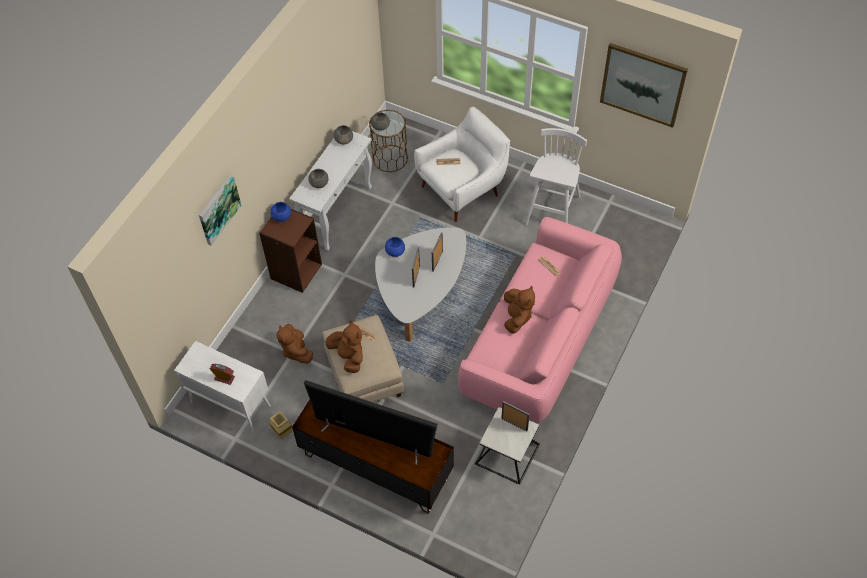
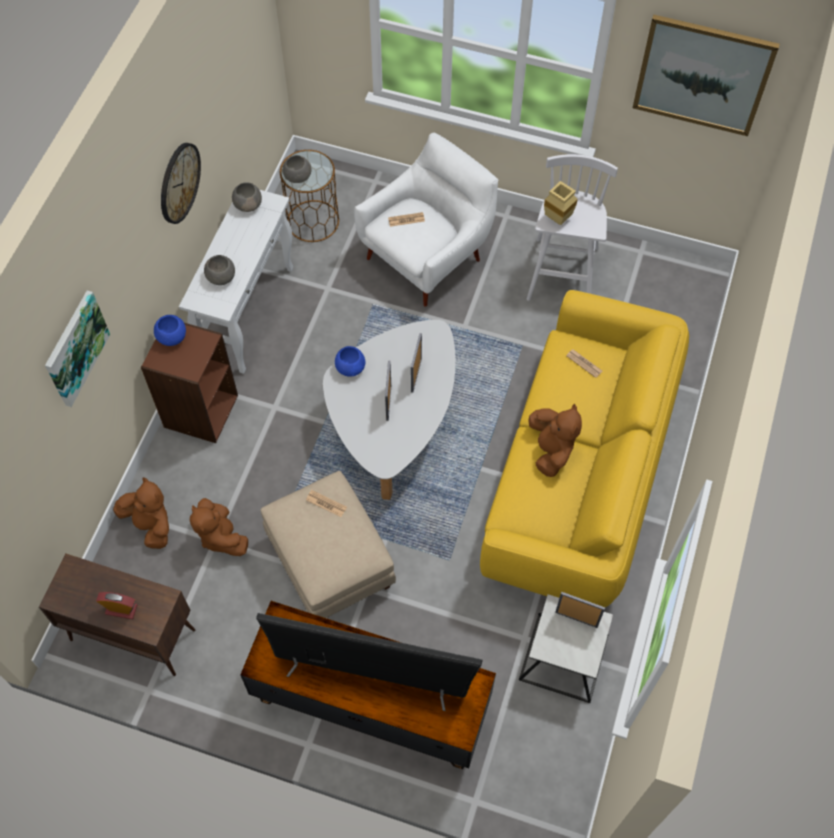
camera: 10 degrees left, 5 degrees up
white cabinet [174,341,271,432] -> brown cabinet [39,554,196,676]
beige vase [269,411,292,440] -> beige vase moved to [544,181,578,225]
brown plush toy [325,320,363,373] -> brown plush toy moved to [113,477,169,549]
pink sofa [458,217,622,424] -> yellow sofa [480,290,689,607]
none -> wall clock [161,143,201,224]

